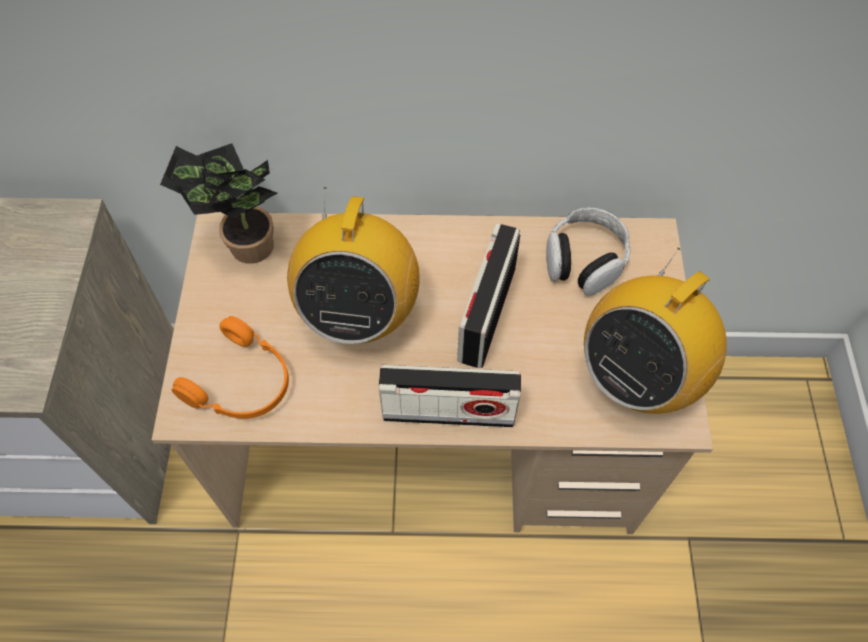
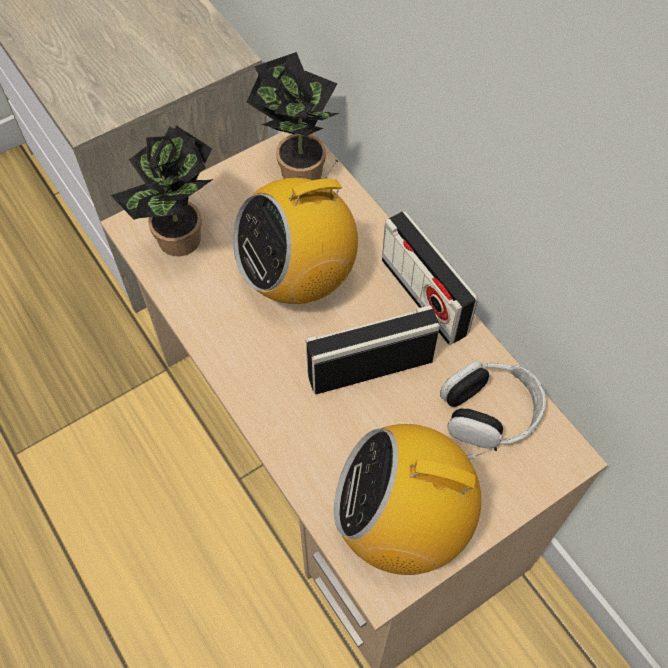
camera: 55 degrees right, 0 degrees up
orange headphones [172,316,289,419] -> potted plant [111,125,214,256]
radio [379,365,521,428] -> radio moved to [382,211,478,345]

